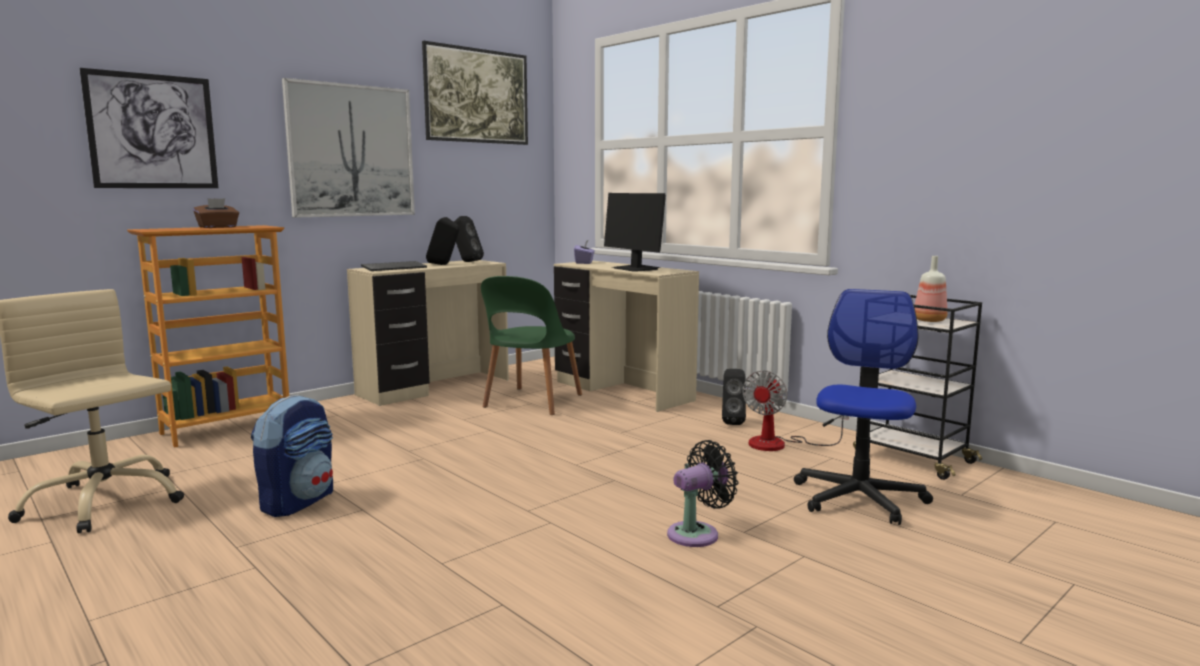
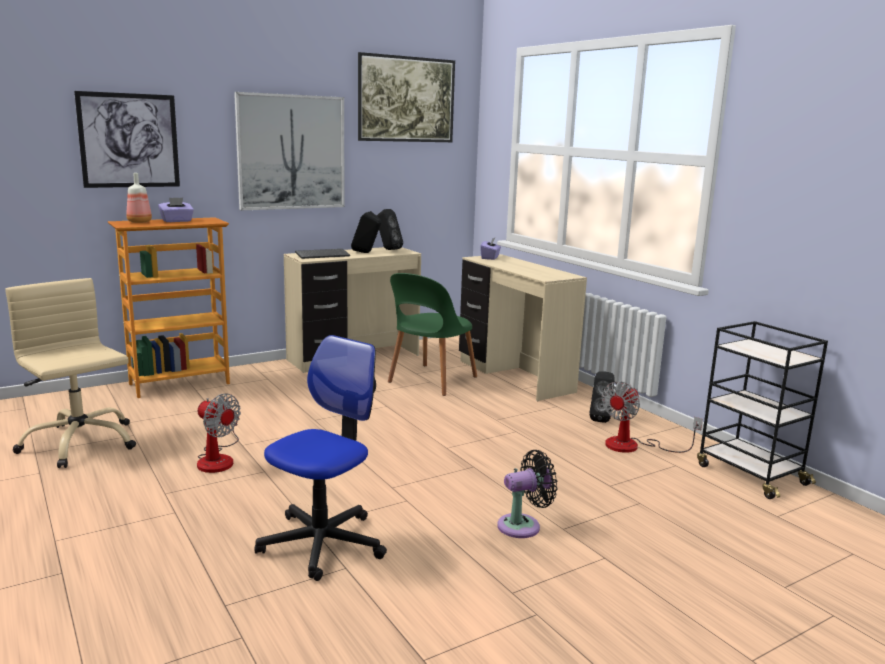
camera: 10 degrees right, 5 degrees up
brown tissue box [193,198,239,228] -> purple tissue box [158,198,194,222]
backpack [251,394,333,517] -> fan [197,393,241,473]
monitor [604,193,666,272] -> none
office chair [794,289,933,525] -> office chair moved to [255,335,387,581]
bottle [914,256,947,322] -> bottle moved to [126,173,152,223]

